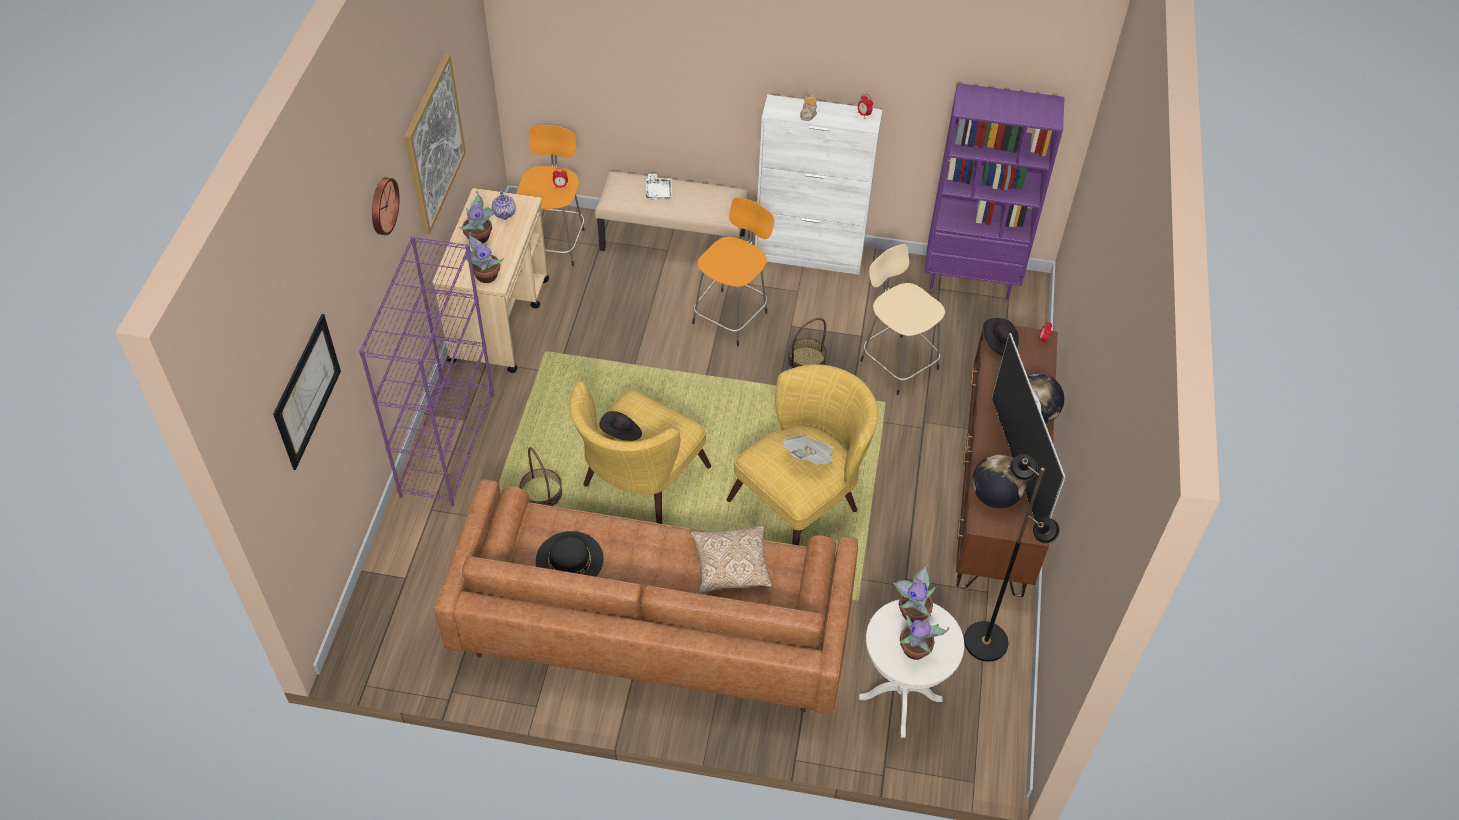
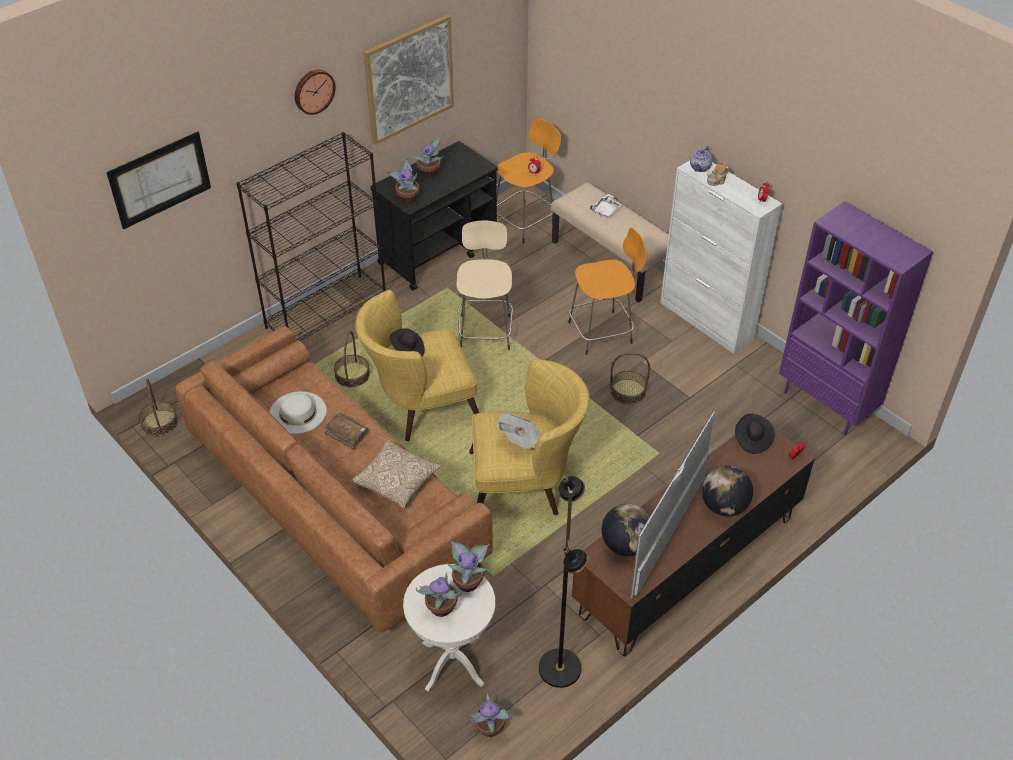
camera: 40 degrees right, 5 degrees down
purple bookcase [359,236,494,506] -> black bookcase [236,132,386,341]
beige cart [432,188,549,373] -> black cart [370,141,498,290]
teapot [492,189,516,220] -> teapot moved to [690,146,712,172]
black hat [536,531,604,577] -> white hat [269,391,327,434]
beige stool [860,244,945,395] -> beige stool moved to [456,220,513,350]
none -> basket [139,379,178,437]
none -> brown book [324,413,368,449]
none -> potted plant [470,694,512,737]

